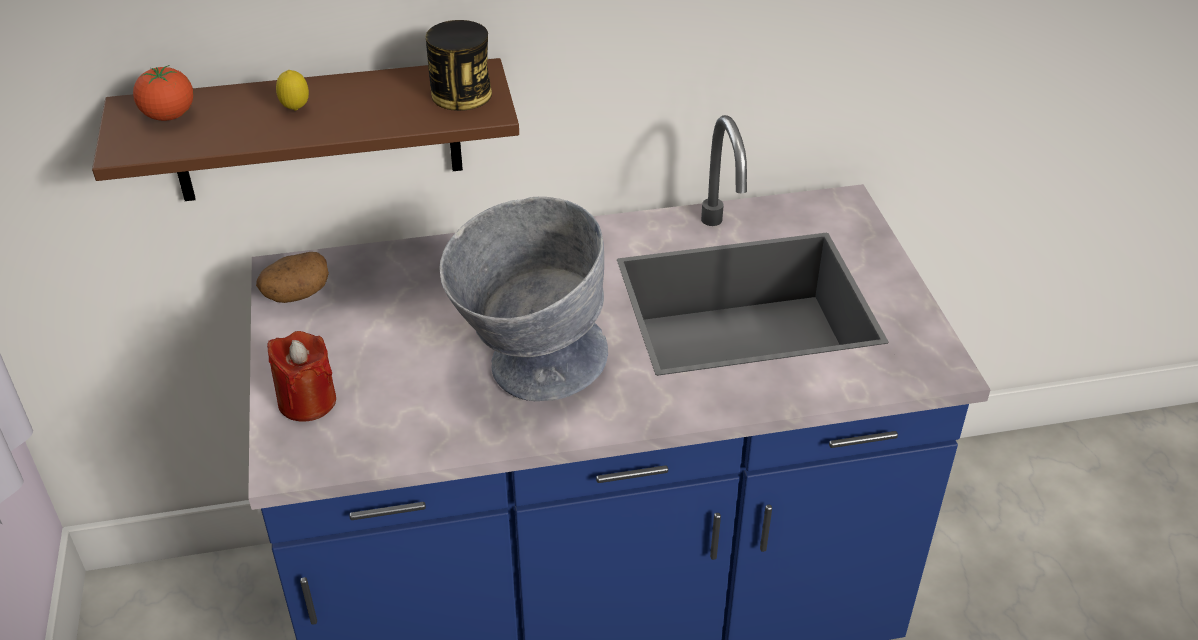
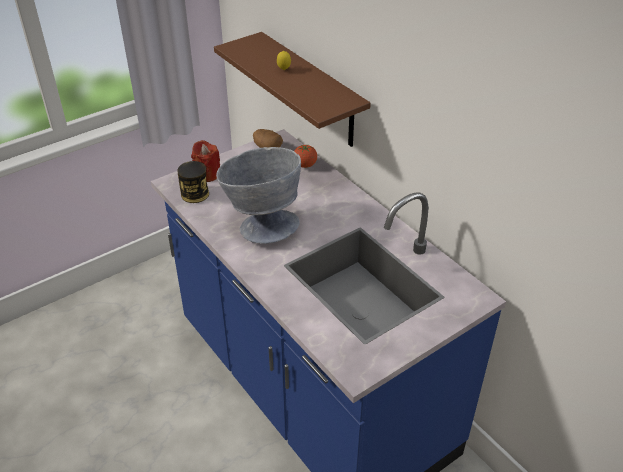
camera: 65 degrees right, 0 degrees up
tomato [133,65,194,121] -> tomato moved to [294,145,317,168]
can [426,20,492,111] -> can moved to [177,161,209,203]

